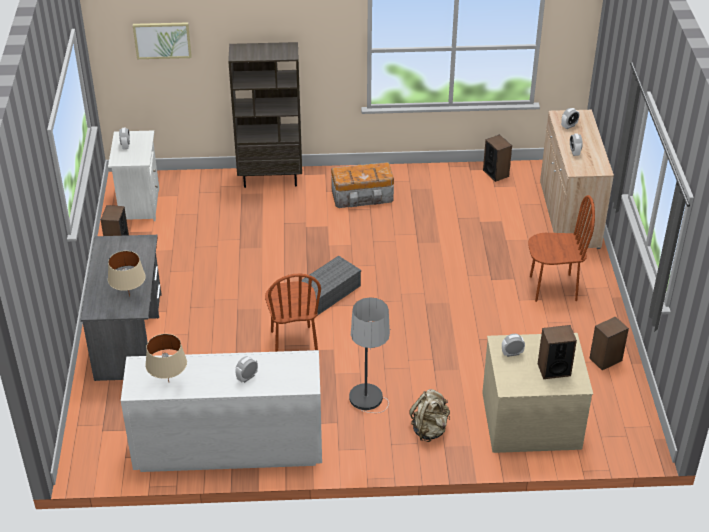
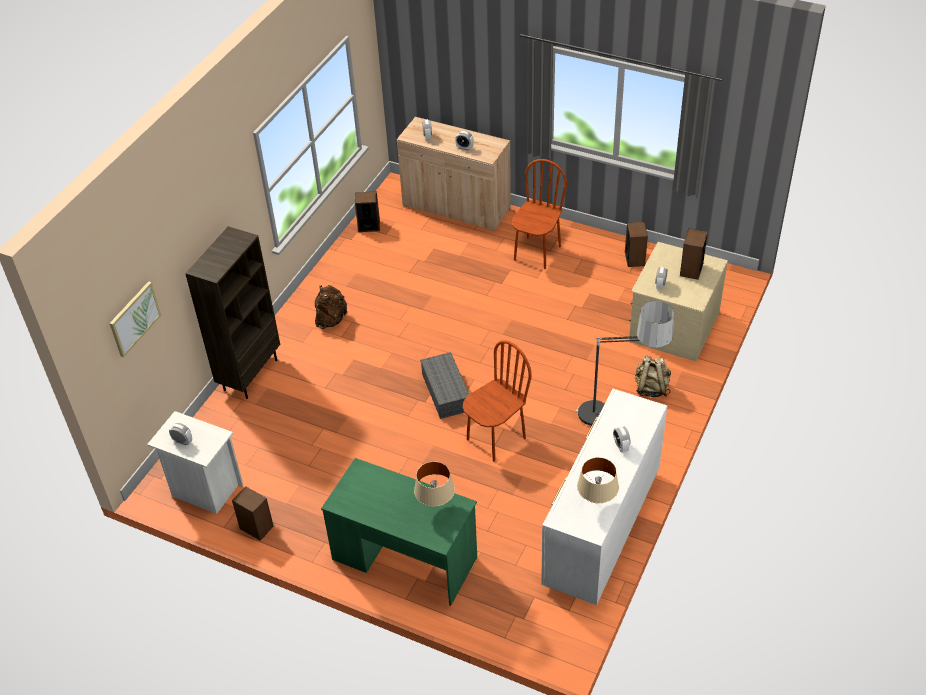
camera: 60 degrees left, 5 degrees up
grey desk [81,235,162,381] -> green desk [321,458,477,606]
brown chair [265,274,321,352] -> brown chair turned 60 degrees counterclockwise [463,340,532,461]
storage box [331,162,394,208] -> brown backpack [315,285,348,329]

